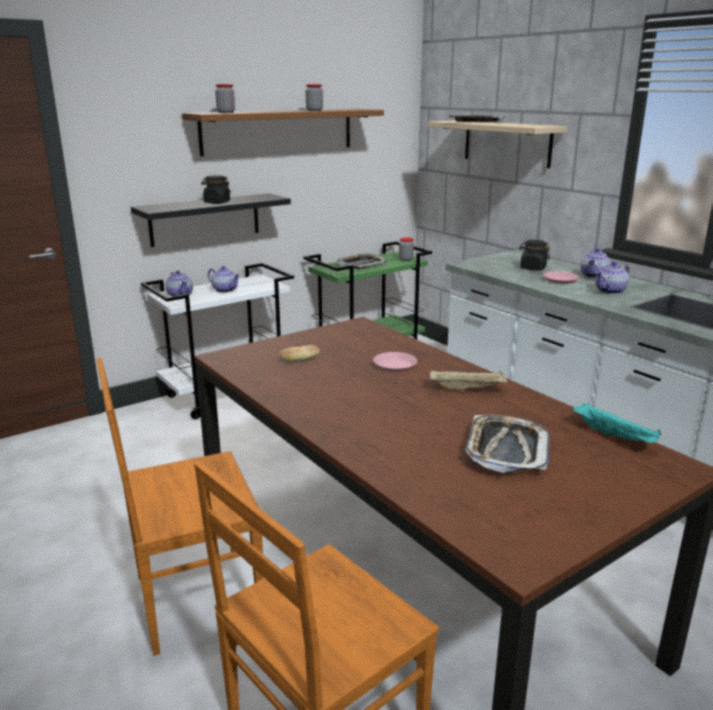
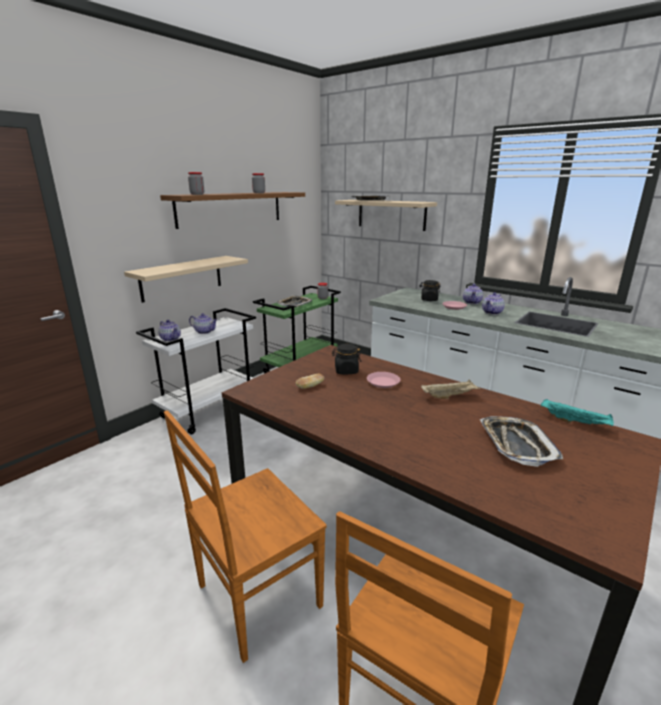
camera: 15 degrees left, 0 degrees up
black shelf [131,193,291,247] -> beige shelf [124,256,248,303]
black jar [201,175,231,204] -> black jar moved to [332,344,361,374]

